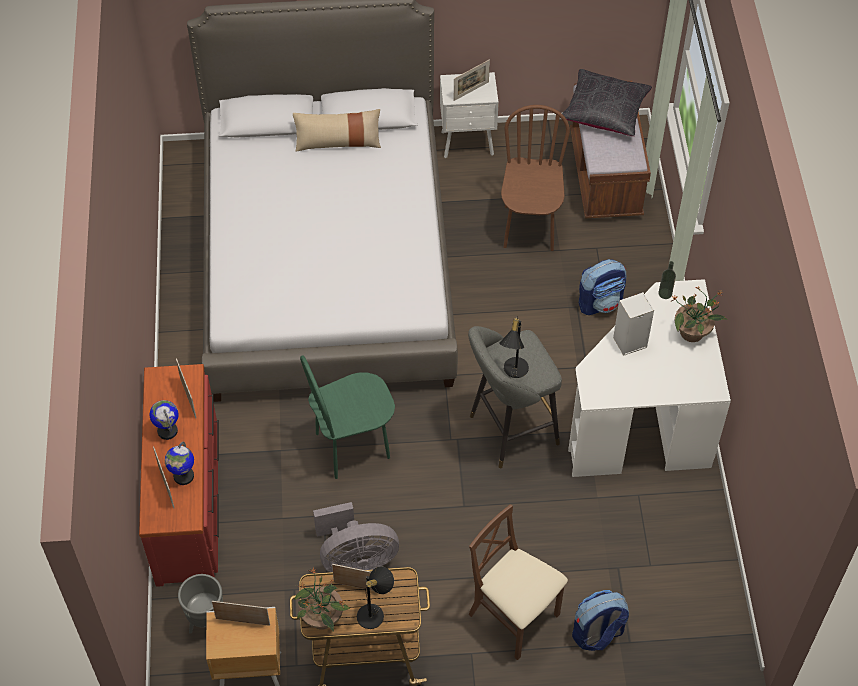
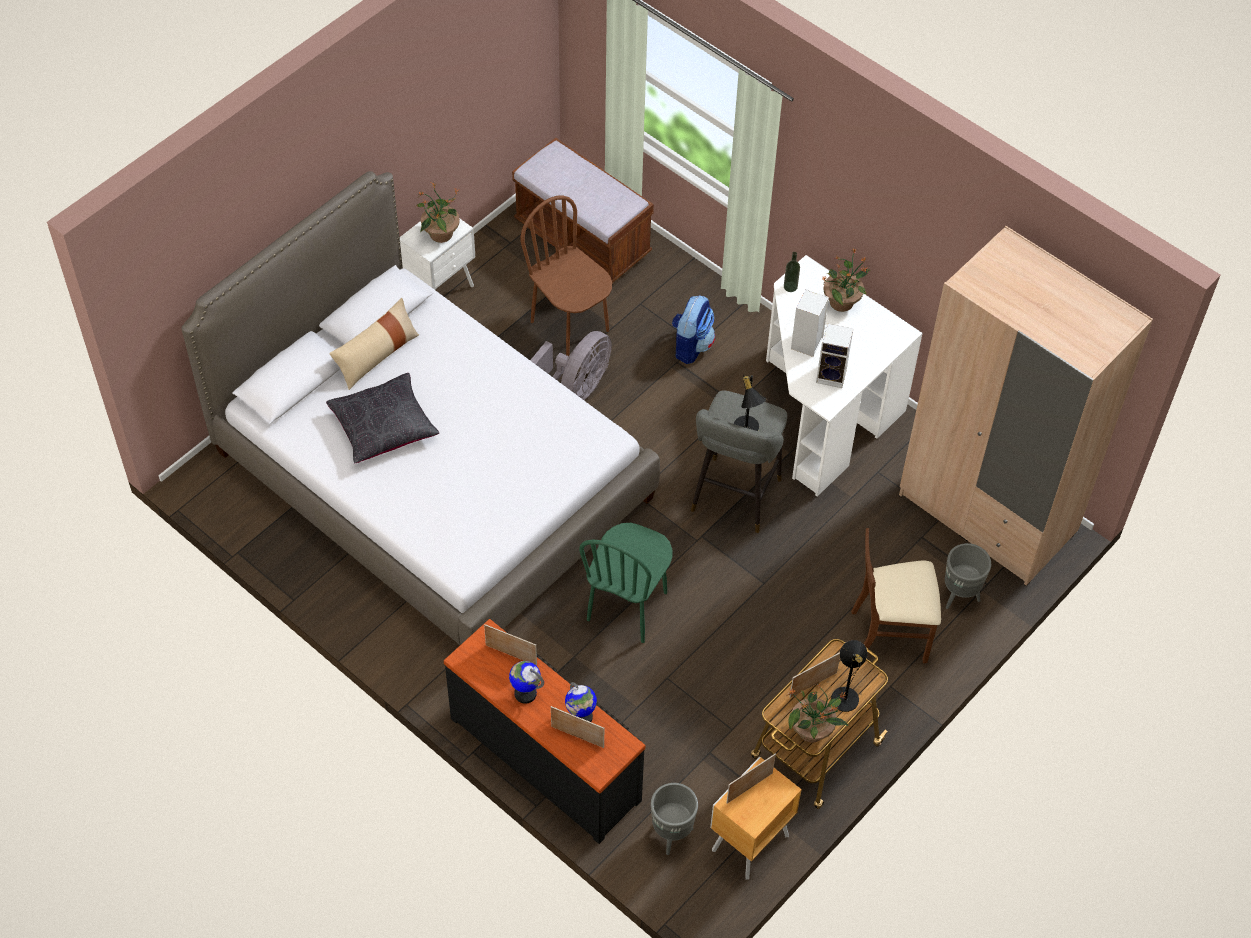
camera: 45 degrees left, 0 degrees up
red dresser [139,364,219,587] -> black dresser [444,619,645,844]
grey fan [313,502,399,572] -> grey fan moved to [530,331,612,400]
picture frame [453,59,490,101] -> potted plant [416,183,460,243]
black pillow [562,69,652,136] -> black pillow moved to [326,373,439,464]
backpack [572,590,629,651] -> grey planter [945,543,991,609]
none -> speaker [816,323,853,388]
none -> beige wardrobe [899,226,1153,586]

